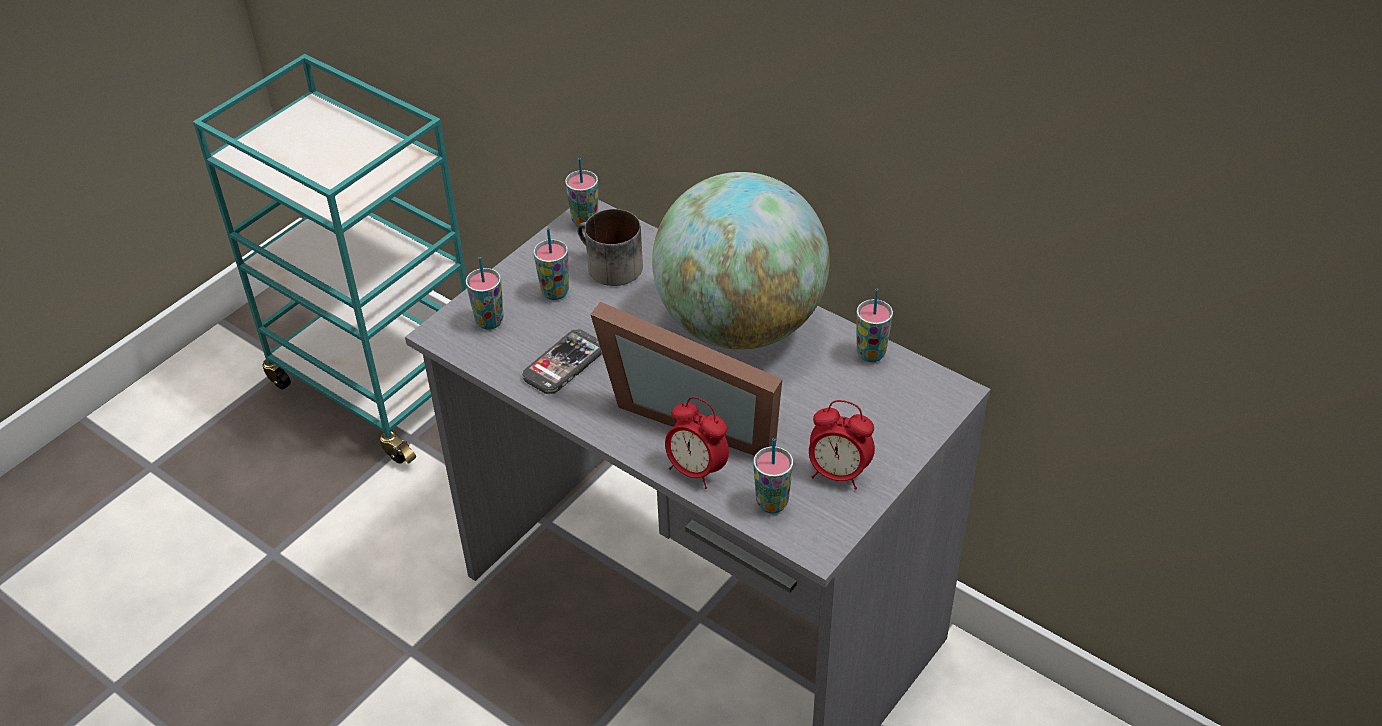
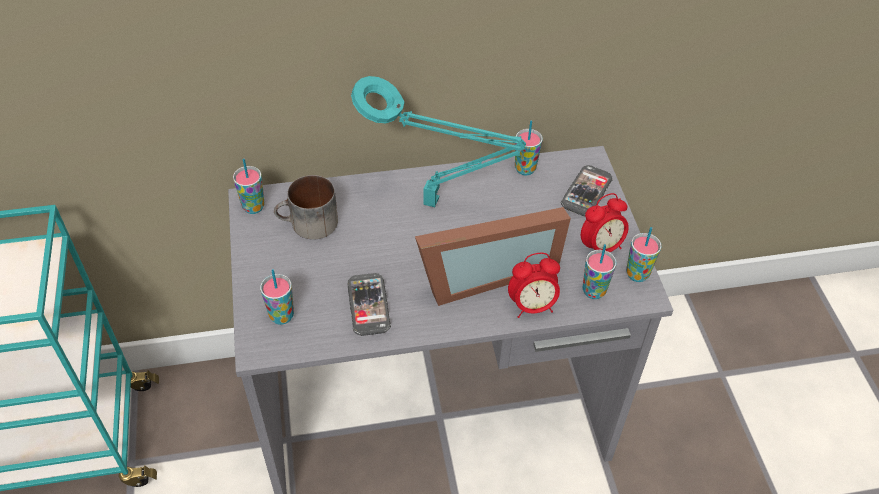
camera: 50 degrees left, 5 degrees up
cup [533,228,569,300] -> cup moved to [626,227,661,282]
globe [652,172,830,350] -> turquoise table lamp [351,76,526,207]
none -> phone [561,165,613,216]

